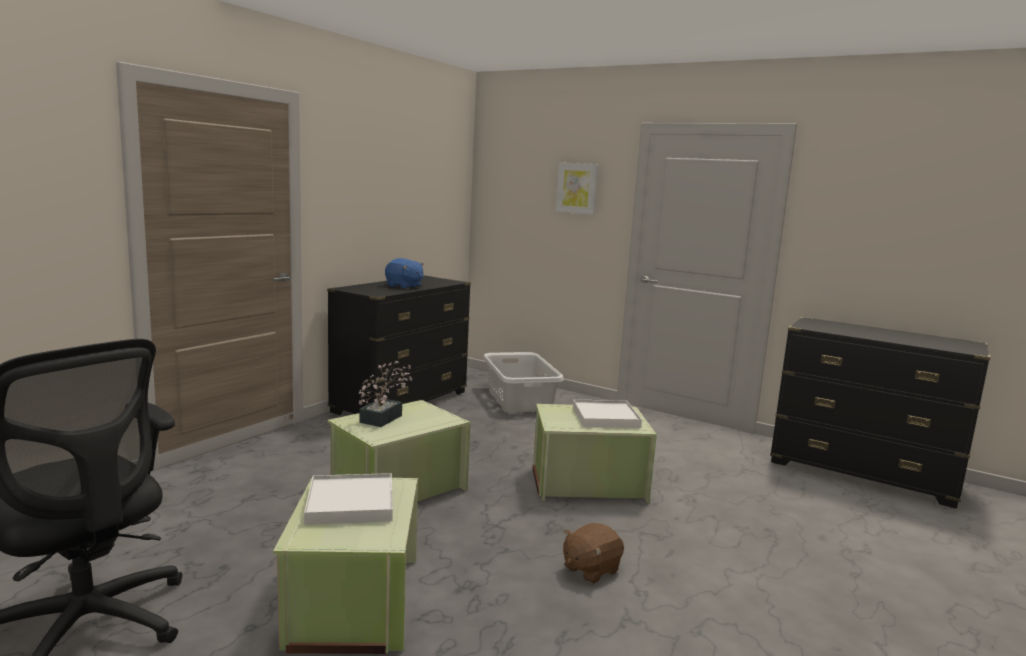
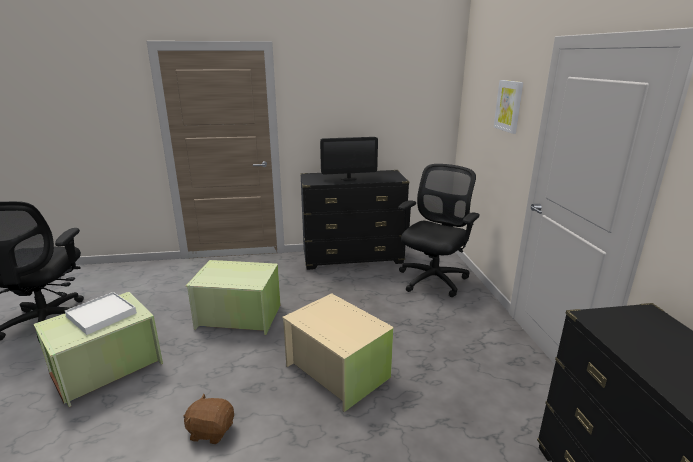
camera: 50 degrees right, 10 degrees up
potted plant [359,361,413,427] -> none
blue plush toy [385,258,424,289] -> monitor [320,137,378,181]
grey laundry basket [483,352,564,412] -> black office chair [398,164,479,297]
green storage box [533,404,657,503] -> beige storage box [282,293,394,412]
white tray [573,400,642,428] -> none

